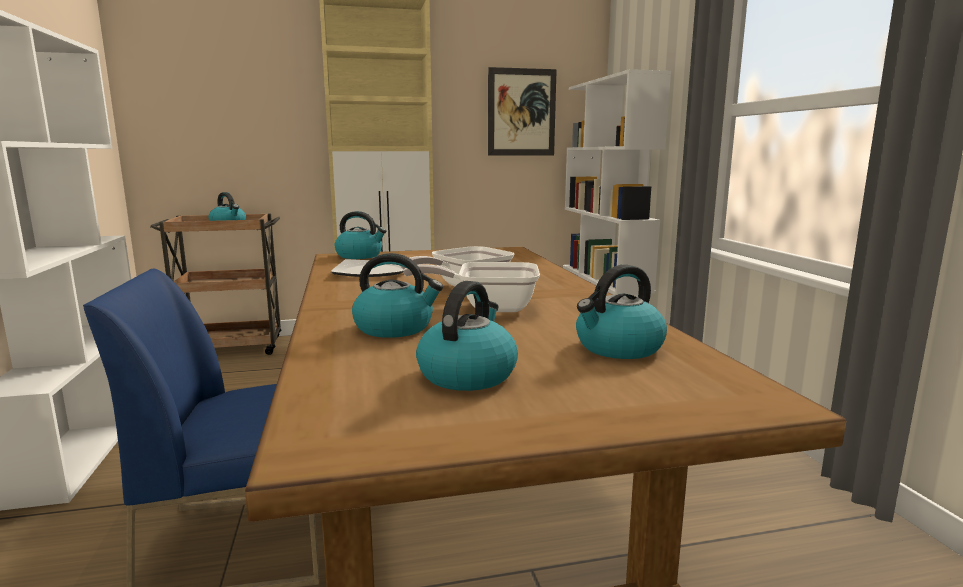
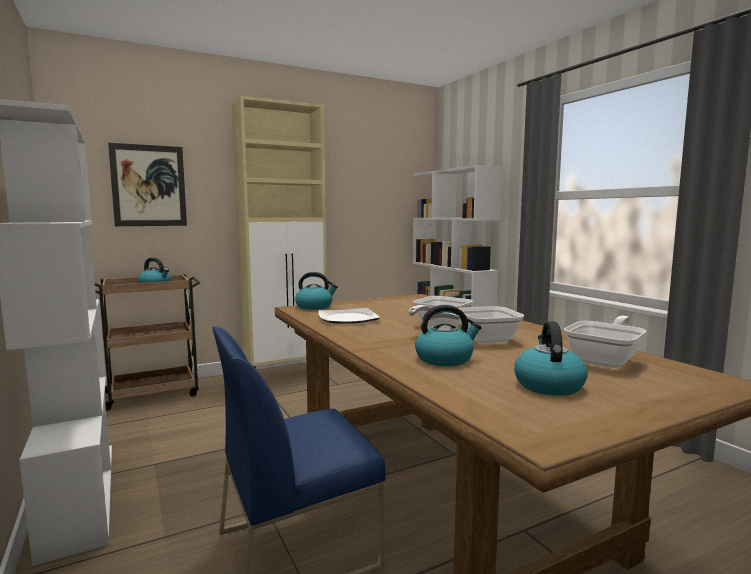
camera: 15 degrees left, 5 degrees down
picture [488,67,557,156] -> picture moved to [108,143,187,226]
kettle [576,264,667,359] -> frying pan [564,315,646,368]

